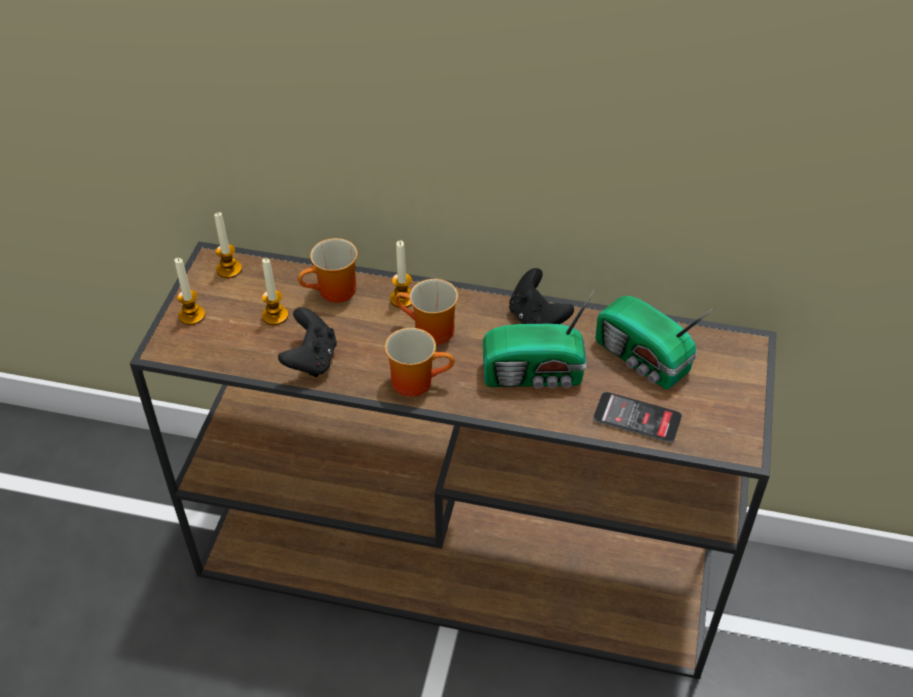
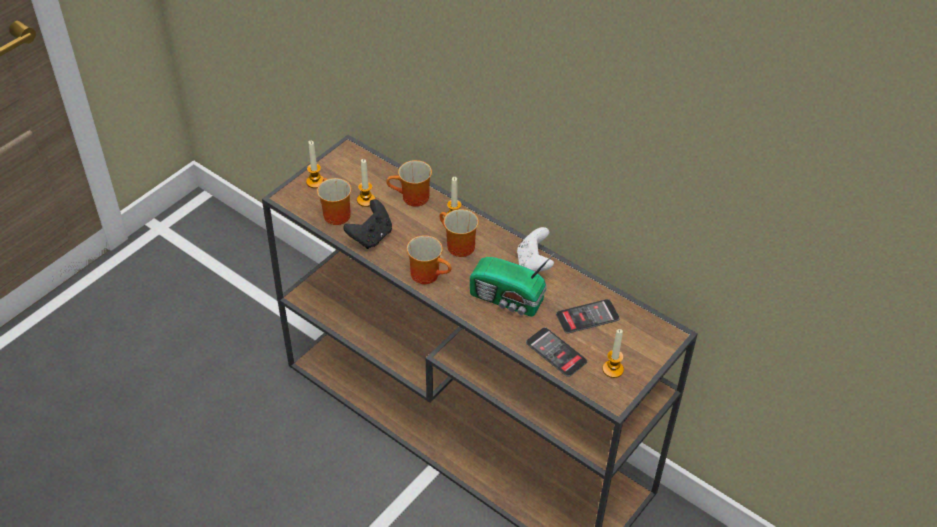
camera: 25 degrees right, 0 degrees up
candle [214,212,242,278] -> candle moved to [603,329,624,378]
black game controller [509,268,574,324] -> white game controller [517,227,554,272]
radio [595,296,714,389] -> phone [556,299,620,334]
none -> mug [317,178,351,225]

